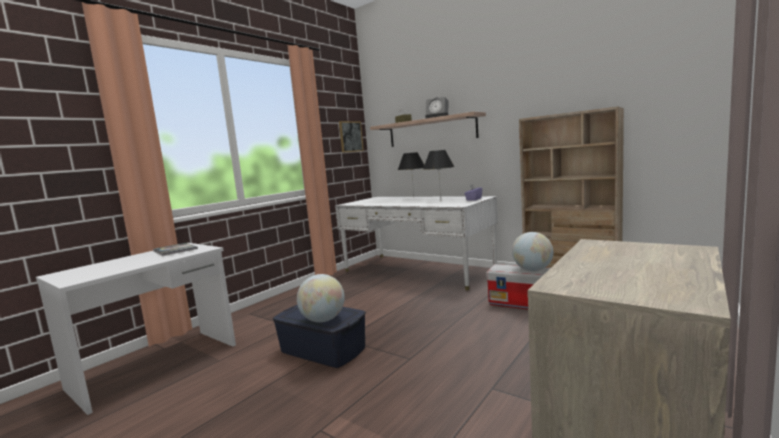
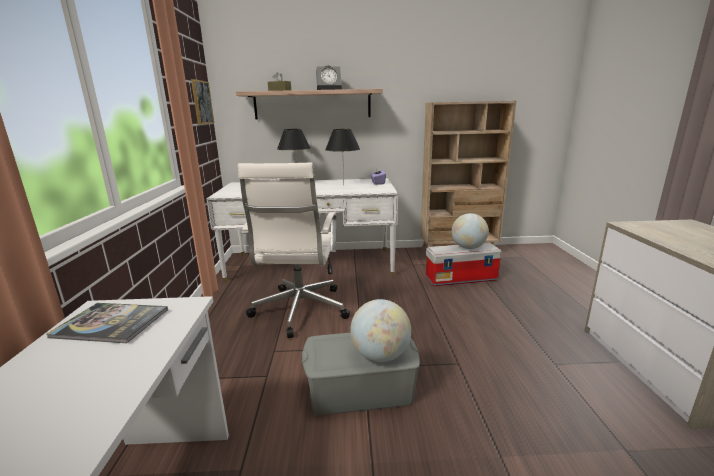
camera: 40 degrees left, 10 degrees up
blue storage box [273,305,366,368] -> grey storage box [302,333,420,415]
none -> white office chair [238,163,350,338]

